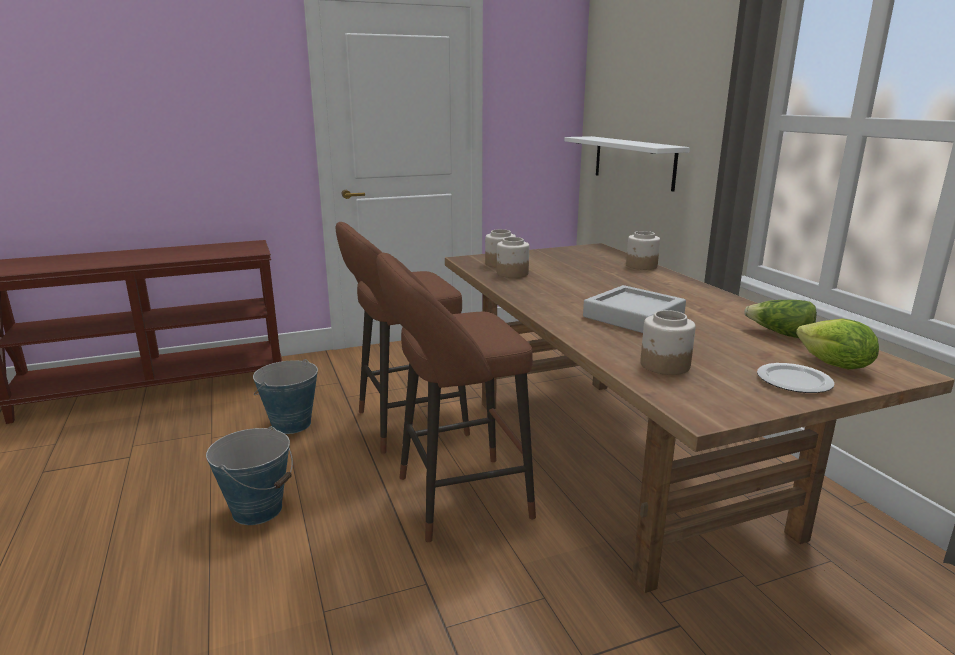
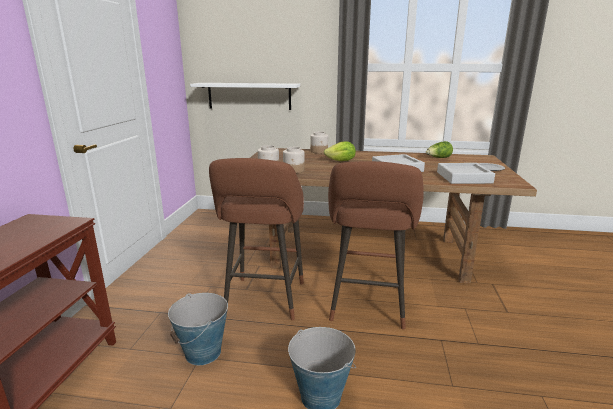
camera: 60 degrees left, 0 degrees up
jar [640,310,696,375] -> grey tray [437,163,495,184]
lettuce [796,319,879,369] -> lettuce moved to [324,141,356,161]

